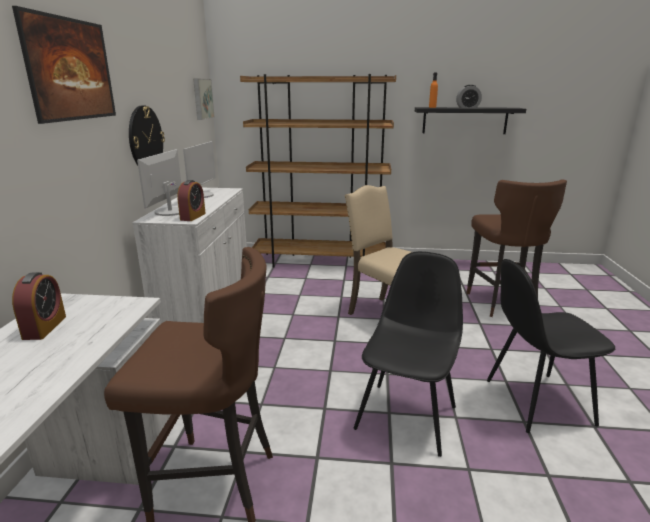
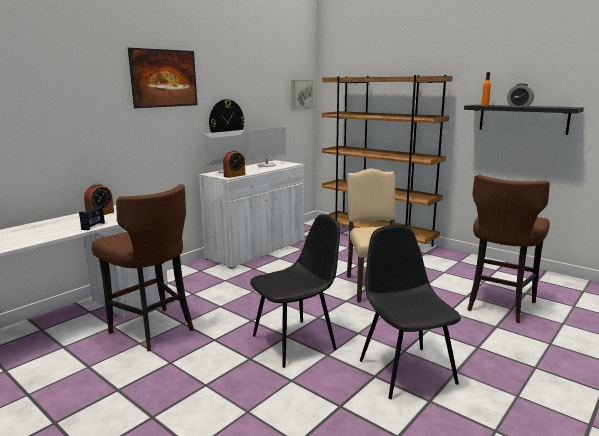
camera: 35 degrees right, 5 degrees down
black chair [487,259,615,433] -> black chair turned 45 degrees clockwise [360,225,461,399]
none -> radio [79,198,105,230]

